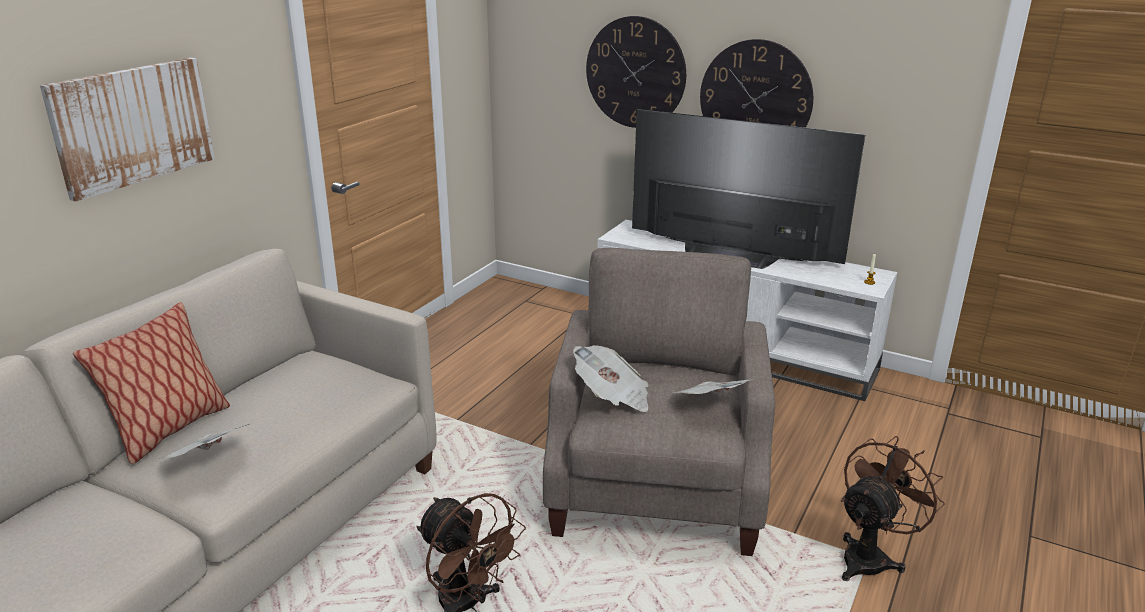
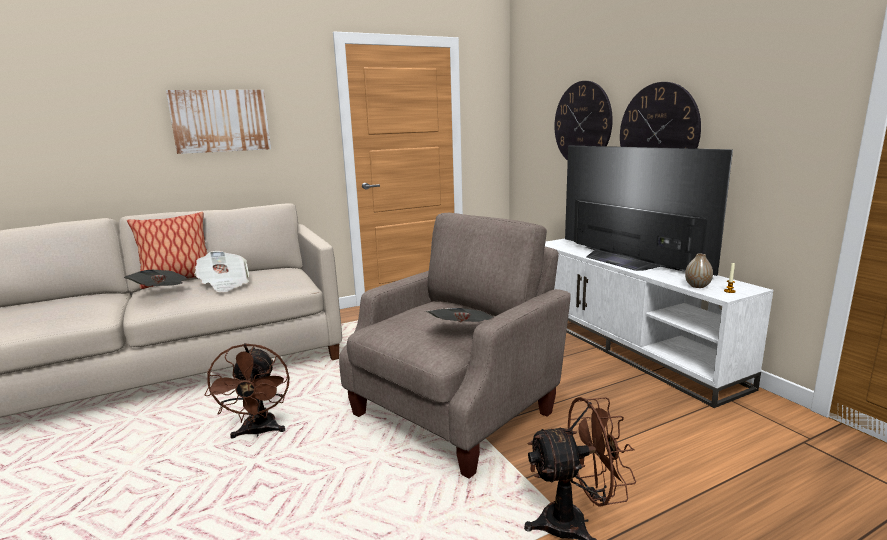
camera: 35 degrees right, 10 degrees down
newspaper [573,345,648,412] -> newspaper moved to [195,251,249,293]
none -> vase [685,254,713,288]

